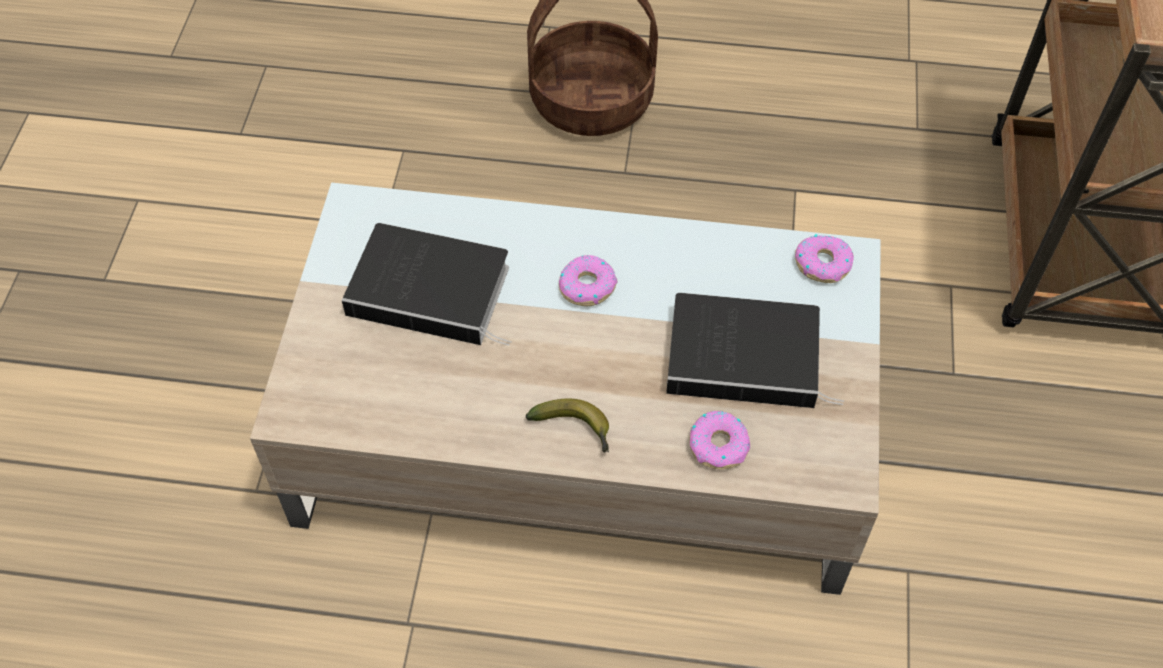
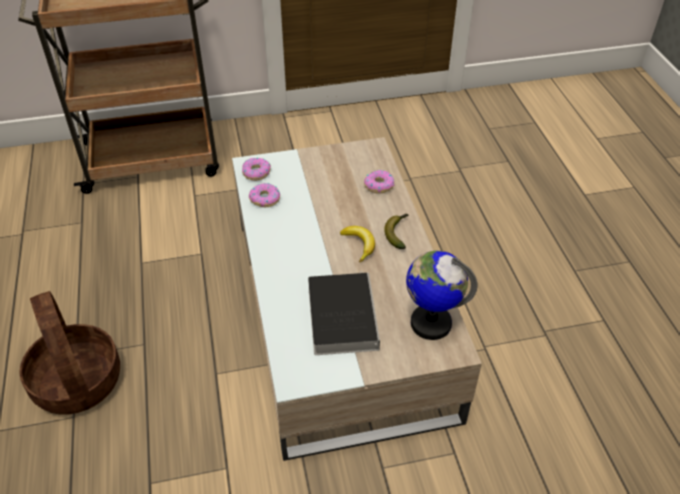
camera: 110 degrees left, 10 degrees down
donut [559,255,617,306] -> donut moved to [249,183,280,207]
book [666,293,844,408] -> none
none -> banana [340,226,375,262]
none -> globe [406,251,478,340]

